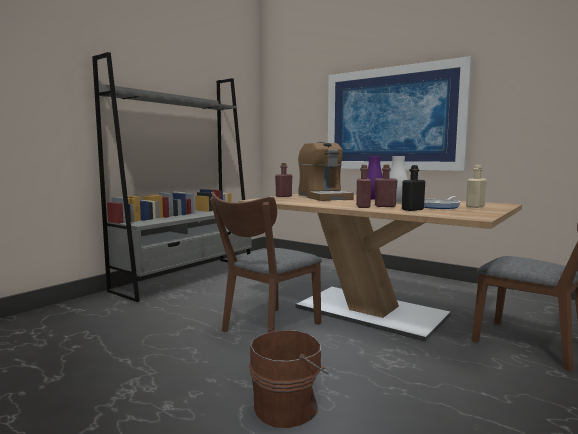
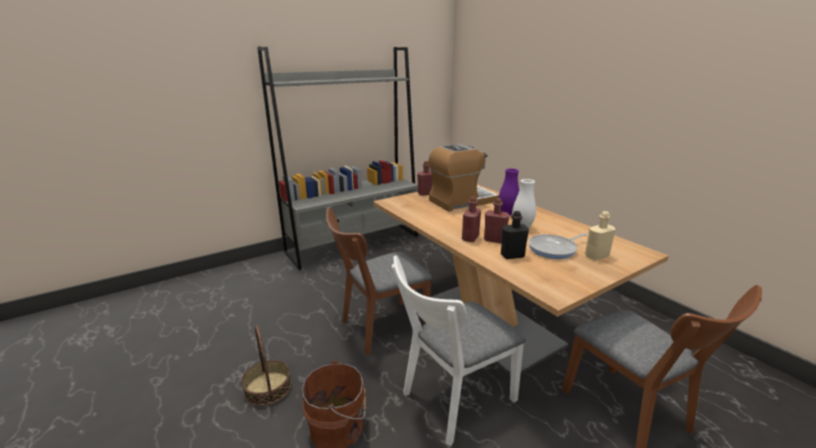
camera: 20 degrees right, 15 degrees up
coffee machine [298,142,354,201] -> coffee machine turned 120 degrees counterclockwise [428,144,499,212]
picture [328,56,472,171] -> none
none -> basket [241,325,291,406]
none -> white chair [392,255,526,446]

